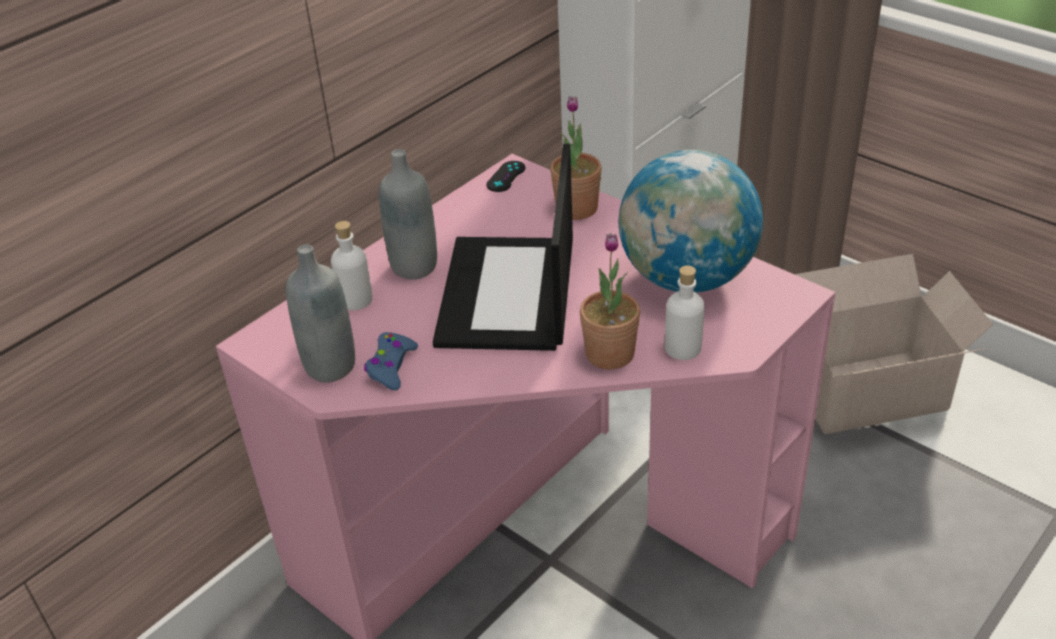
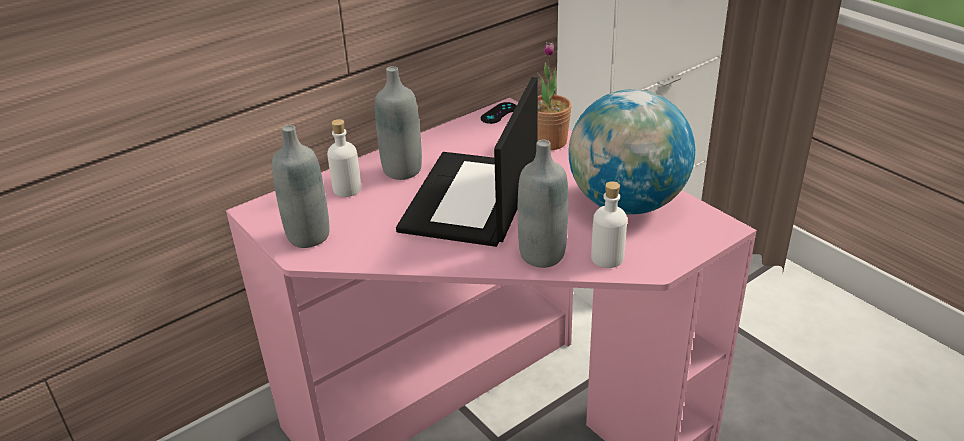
camera: 10 degrees right, 5 degrees down
blue game controller [364,332,418,390] -> none
potted plant [580,233,640,369] -> grey bottle [518,140,568,268]
cardboard box [795,254,993,434] -> none

